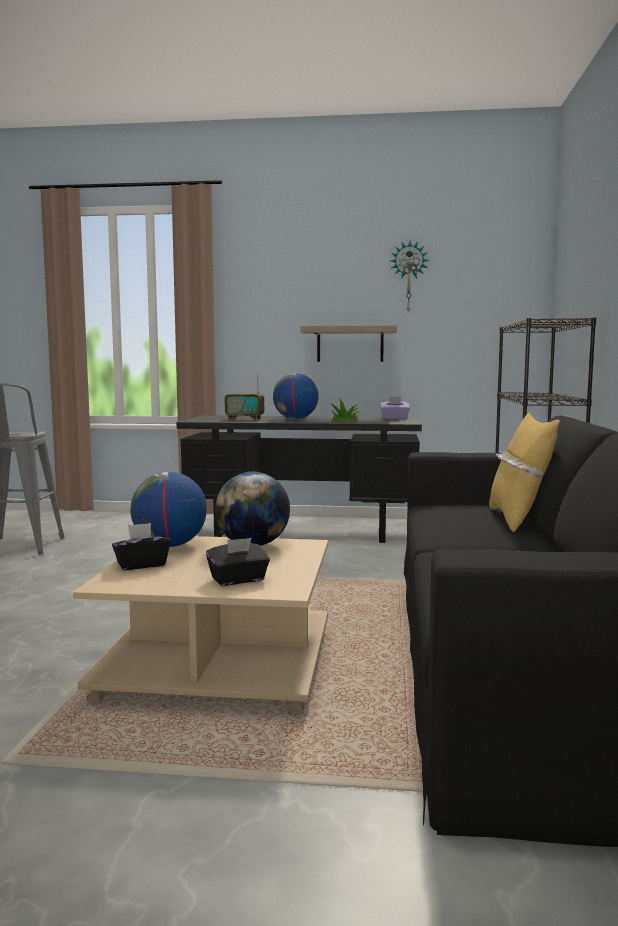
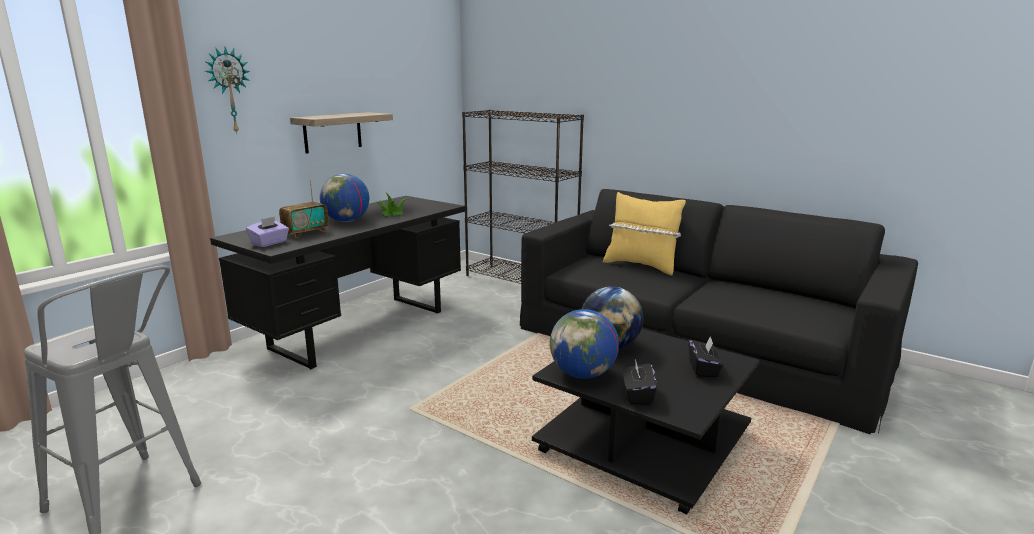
camera: 60 degrees left, 10 degrees up
beige coffee table [73,536,328,714] -> black coffee table [532,329,760,514]
purple tissue box [380,396,410,419] -> purple tissue box moved to [246,216,289,247]
wall clock [390,241,429,314] -> wall clock moved to [205,47,250,133]

